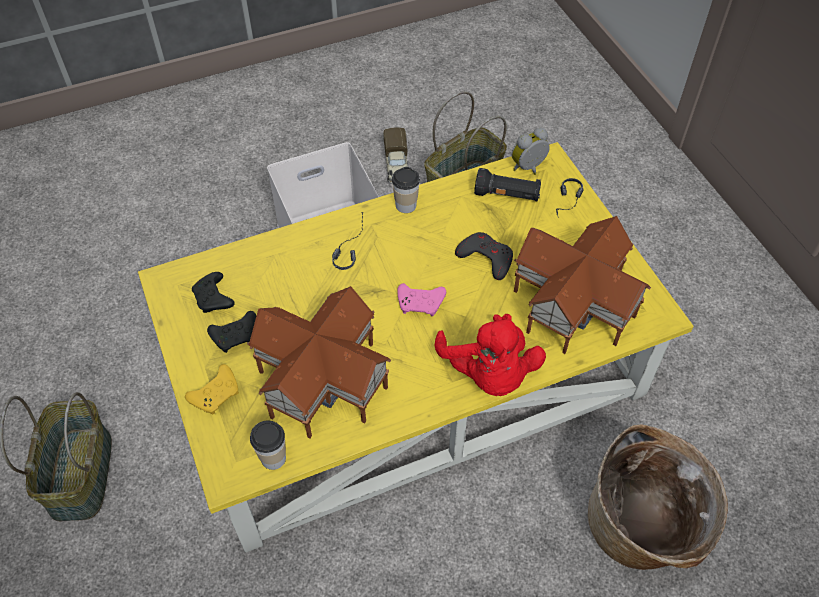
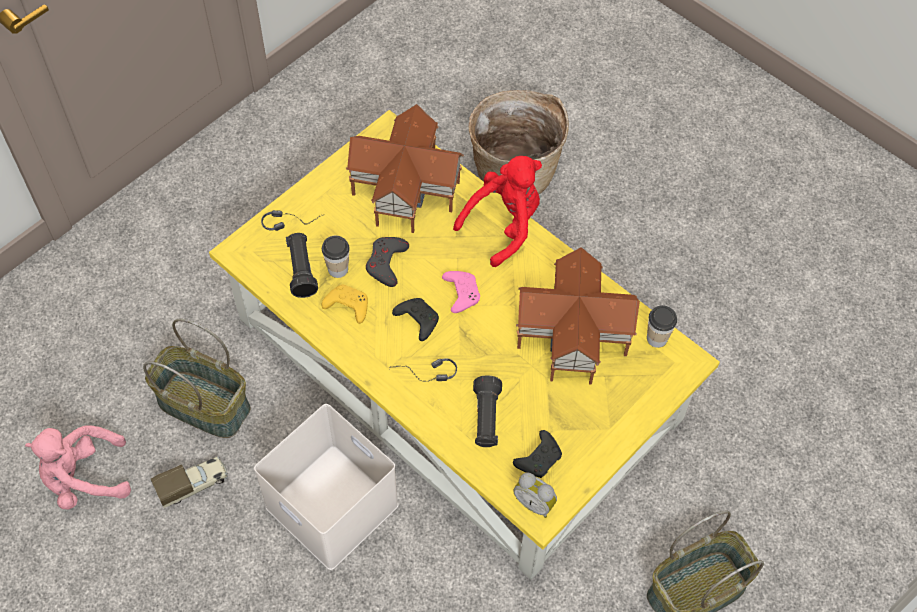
camera: 115 degrees left, 5 degrees up
yellow game controller [185,364,239,414] -> yellow game controller moved to [321,285,368,324]
black game controller [207,311,256,353] -> black game controller moved to [392,298,439,341]
cup [392,167,420,213] -> cup moved to [322,236,349,278]
alarm clock [512,128,550,175] -> alarm clock moved to [514,472,557,518]
none -> pink plush toy [25,425,131,510]
none -> black flashlight [473,375,502,447]

